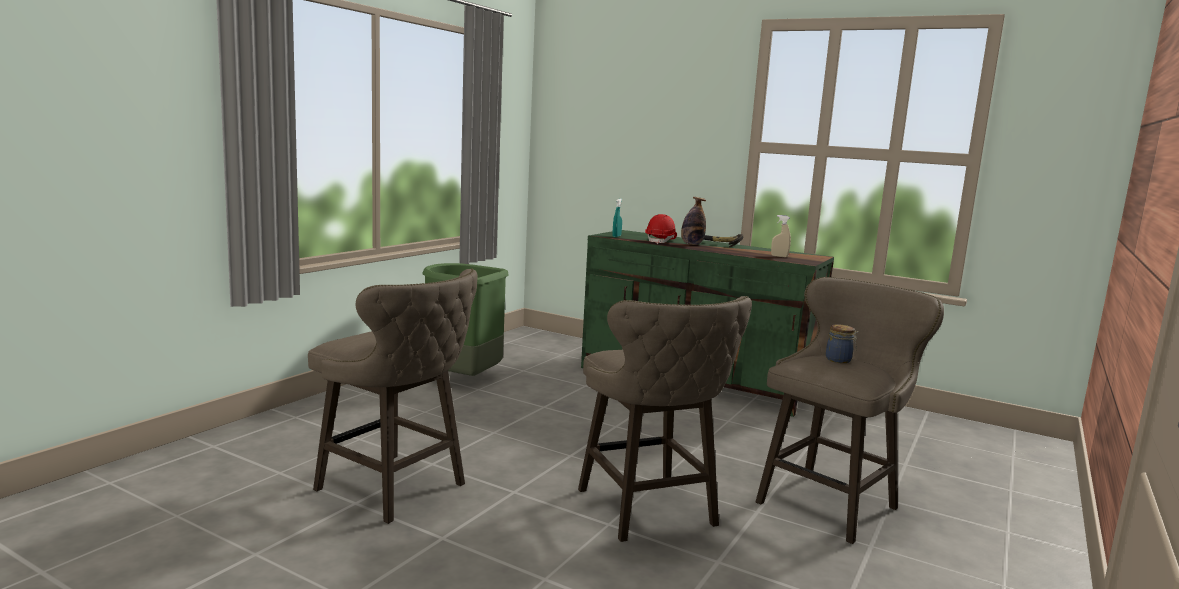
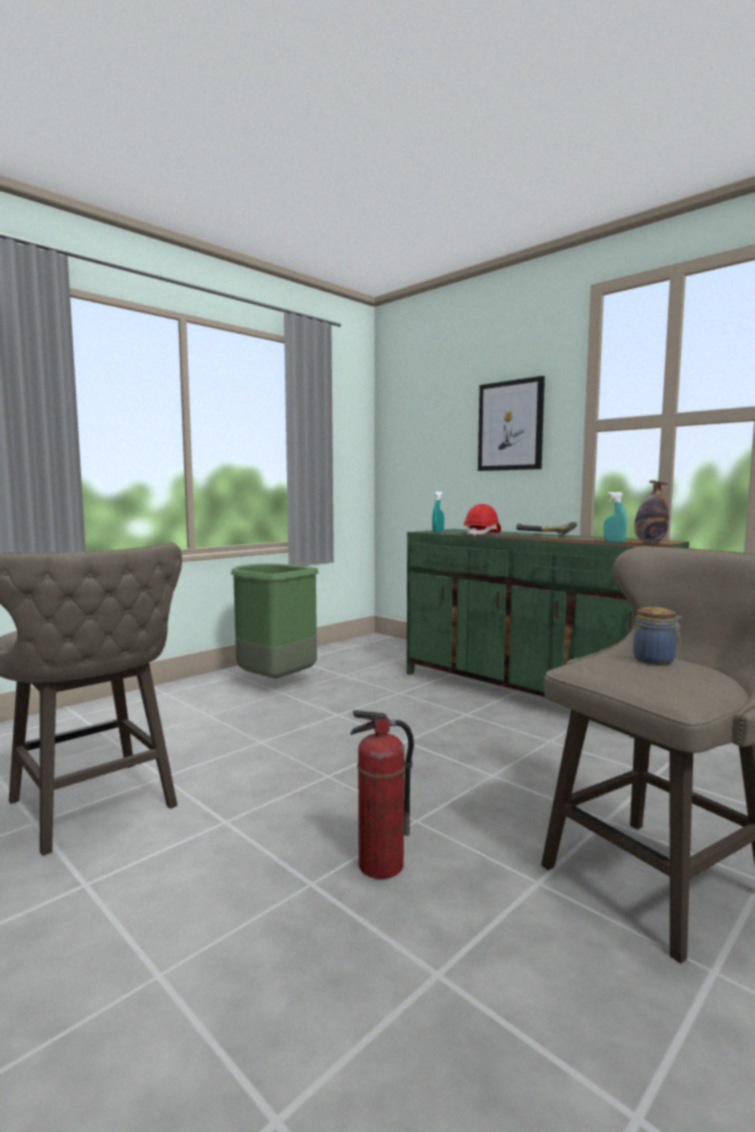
camera: 15 degrees right, 5 degrees down
beige stool [578,296,752,542] -> fire extinguisher [350,710,414,879]
bottle [681,197,706,245] -> bottle moved to [634,480,669,542]
beige spray bottle [771,215,791,258] -> turquoise spray bottle [603,492,627,542]
none -> picture [478,376,545,471]

